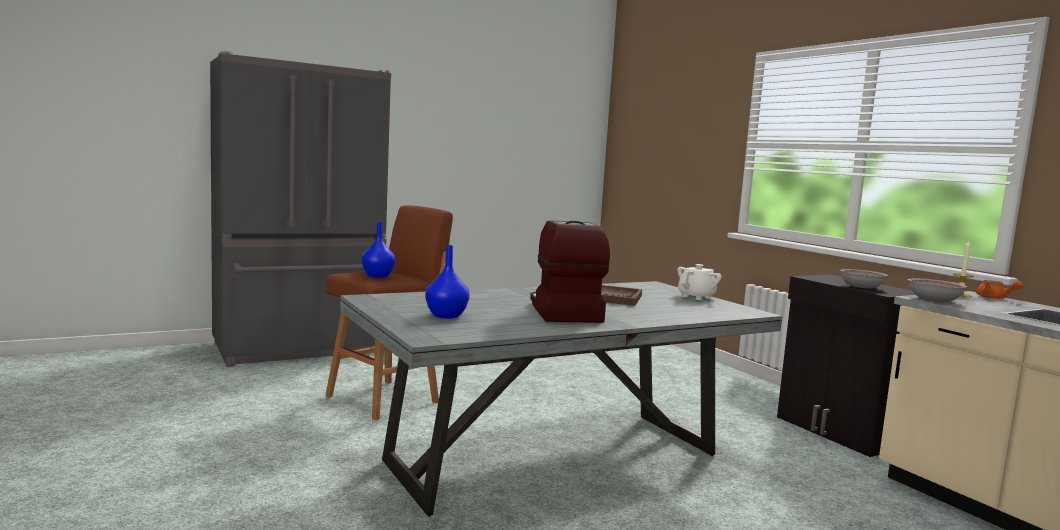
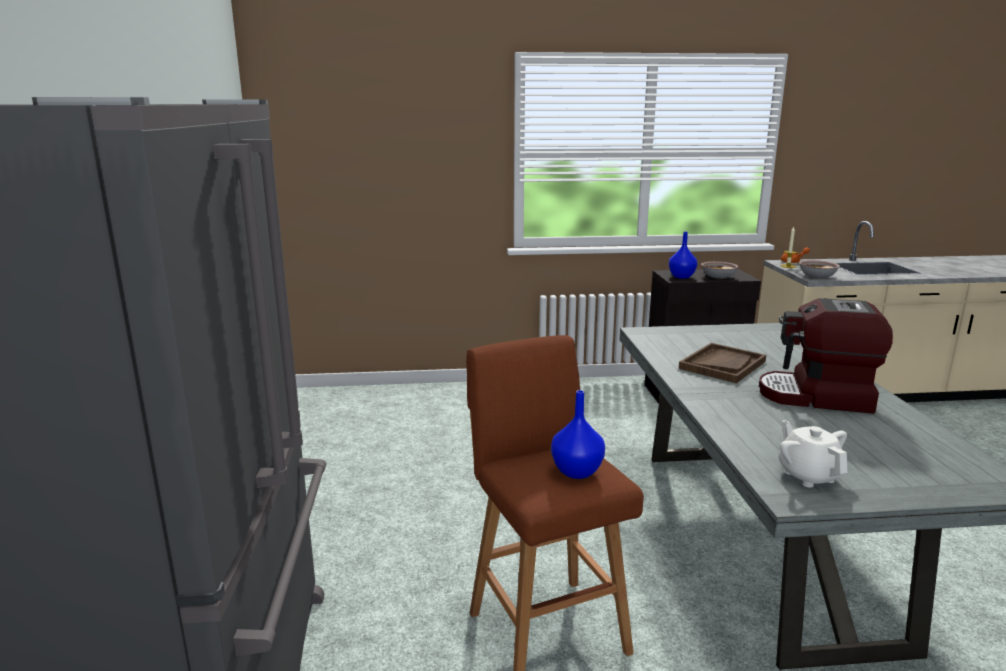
camera: 65 degrees left, 10 degrees up
blue vase [425,245,470,319] -> blue vase moved to [669,232,698,279]
white teapot [677,264,722,300] -> white teapot moved to [778,420,847,488]

